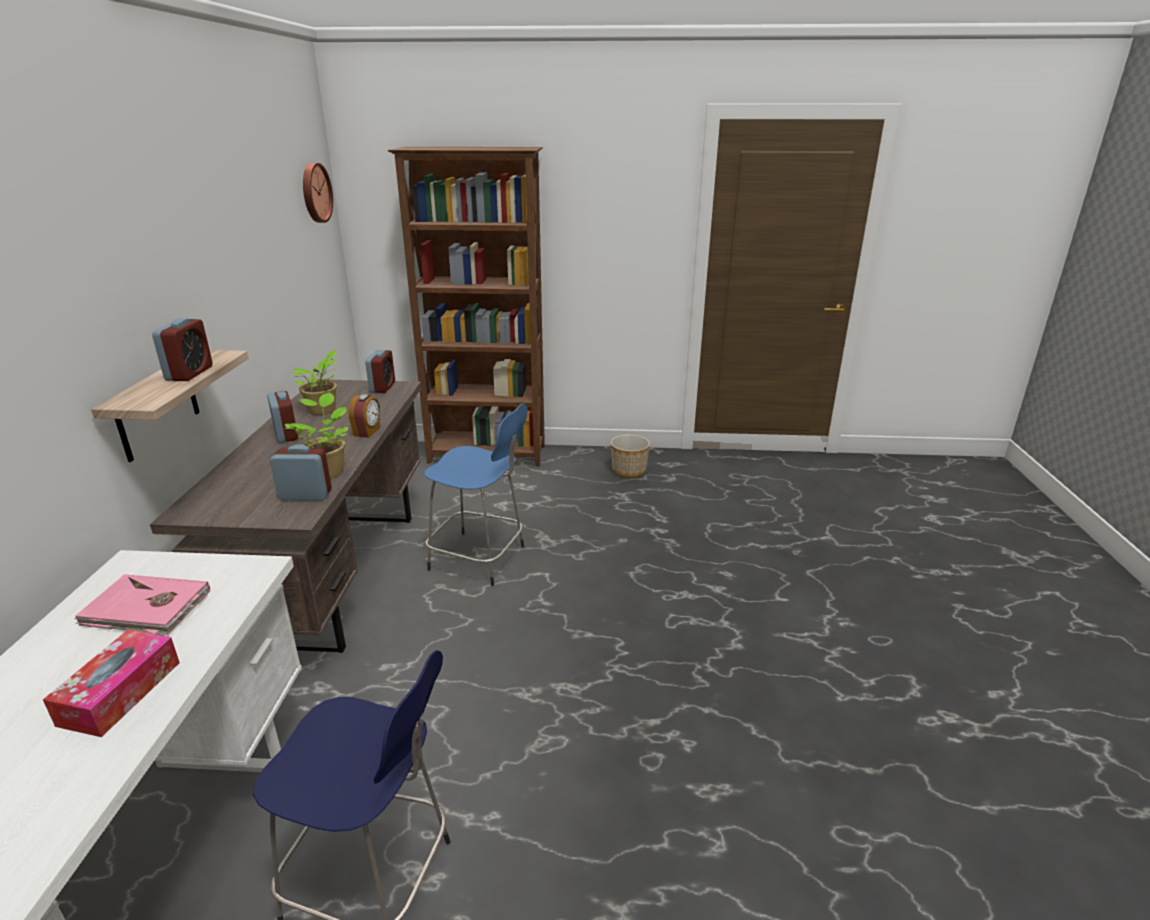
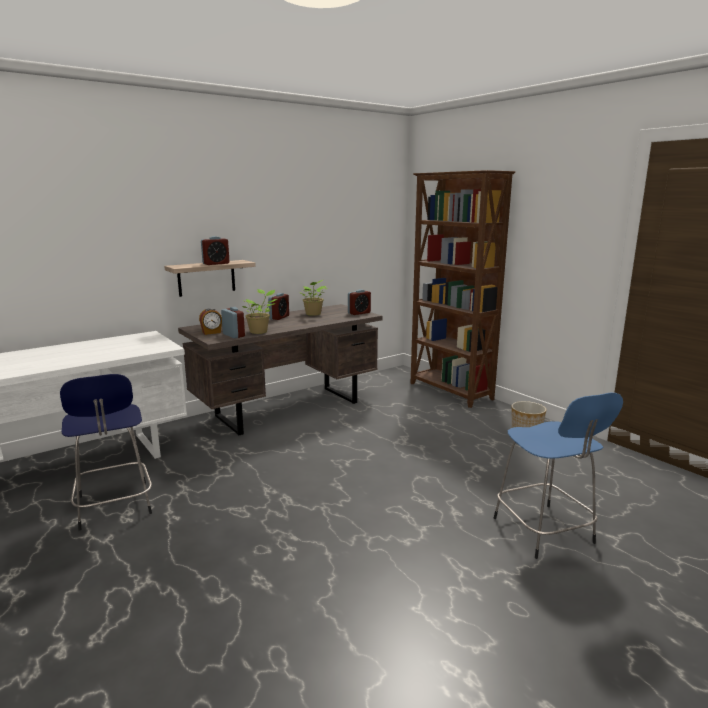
camera: 50 degrees right, 10 degrees down
tissue box [43,629,180,737] -> none
pink book [75,574,210,636] -> none
wall clock [303,163,333,223] -> none
alarm clock [349,394,380,438] -> alarm clock moved to [199,308,222,335]
blue stool [424,403,528,586] -> blue stool moved to [494,393,623,559]

